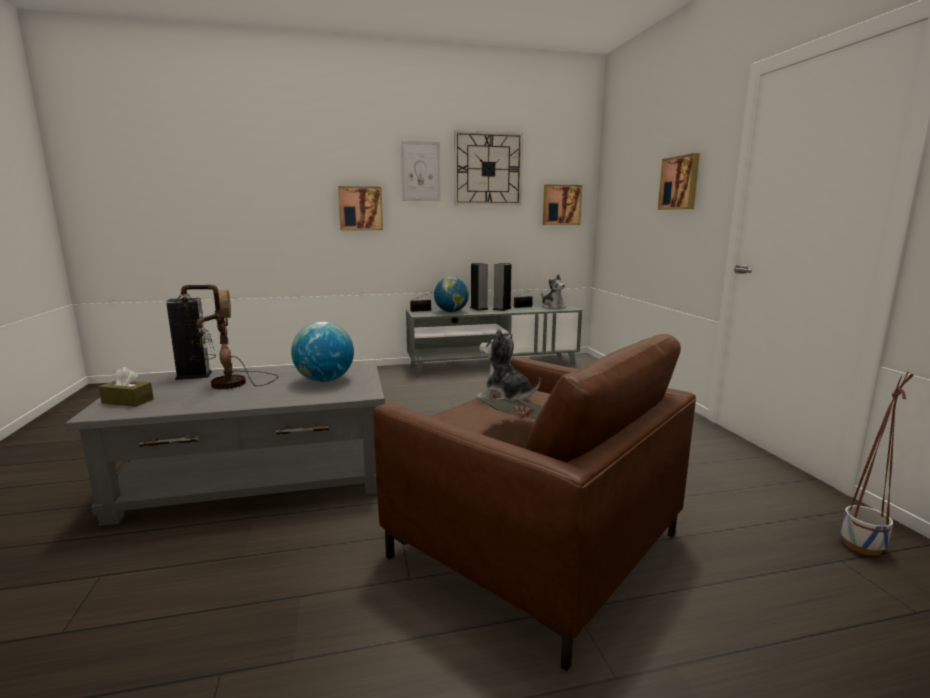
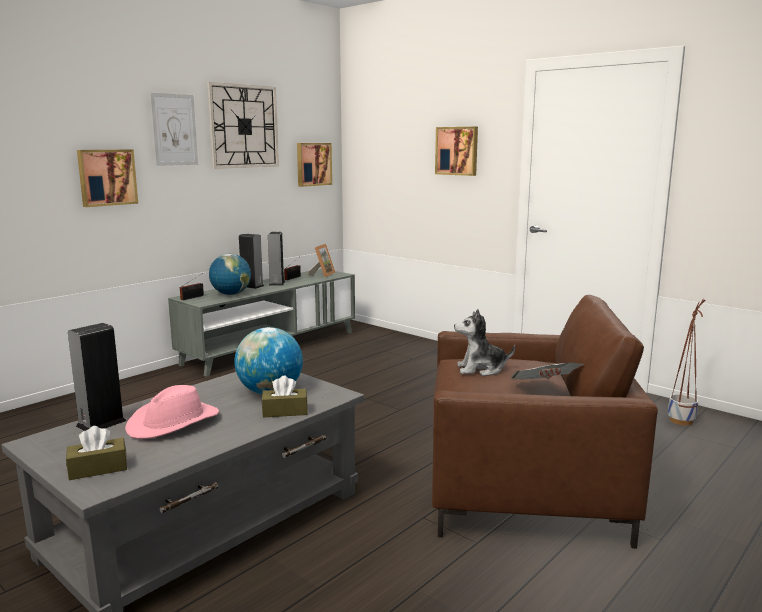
camera: 35 degrees left, 0 degrees up
table lamp [175,284,278,389] -> pink hat [125,385,219,439]
plush toy [541,274,567,309] -> picture frame [308,244,336,277]
none -> brown tissue box [262,376,308,417]

